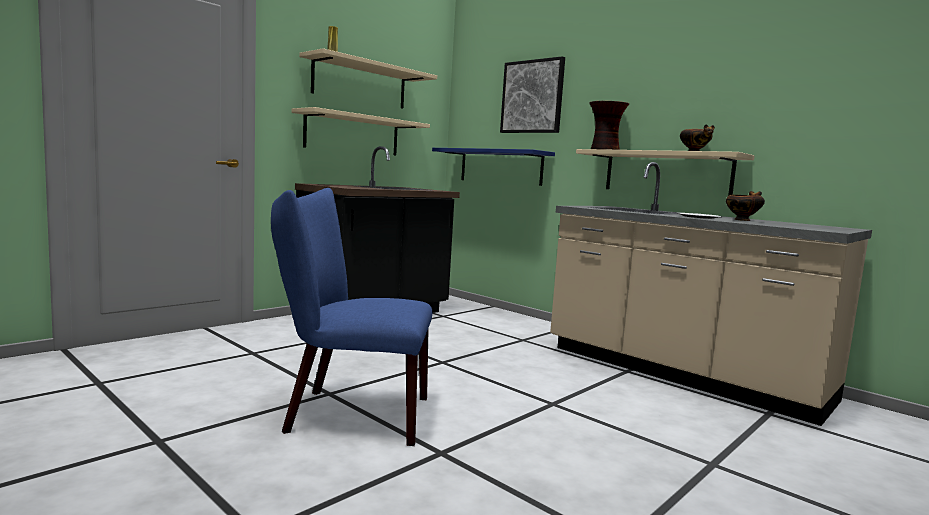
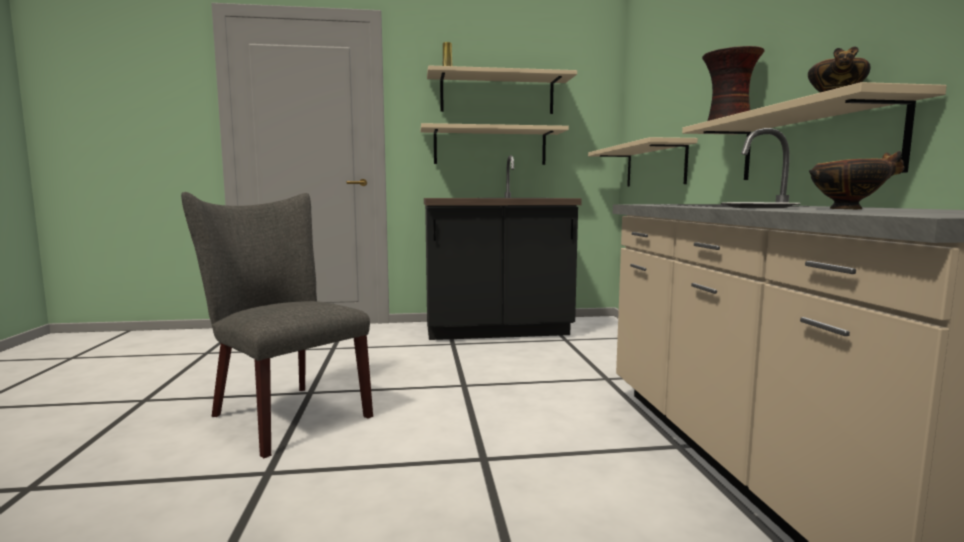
camera: 40 degrees right, 0 degrees up
blue chair [271,188,432,446] -> grey chair [181,192,373,458]
blue shelf [432,148,555,186] -> beige shelf [588,137,698,187]
picture [500,56,565,133] -> none

